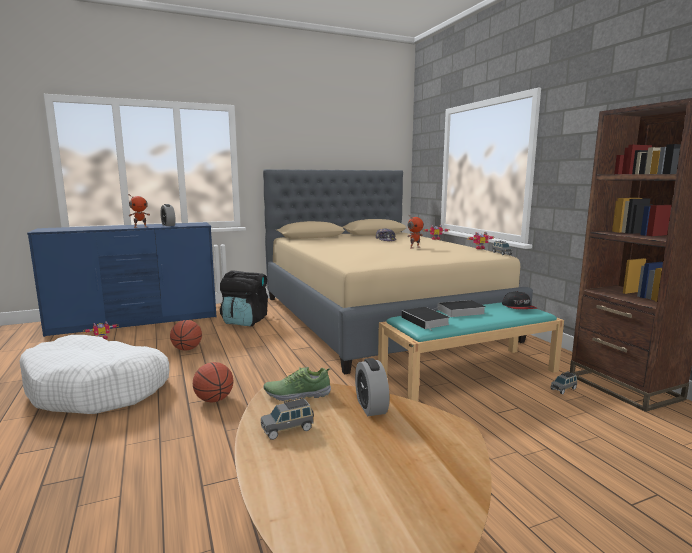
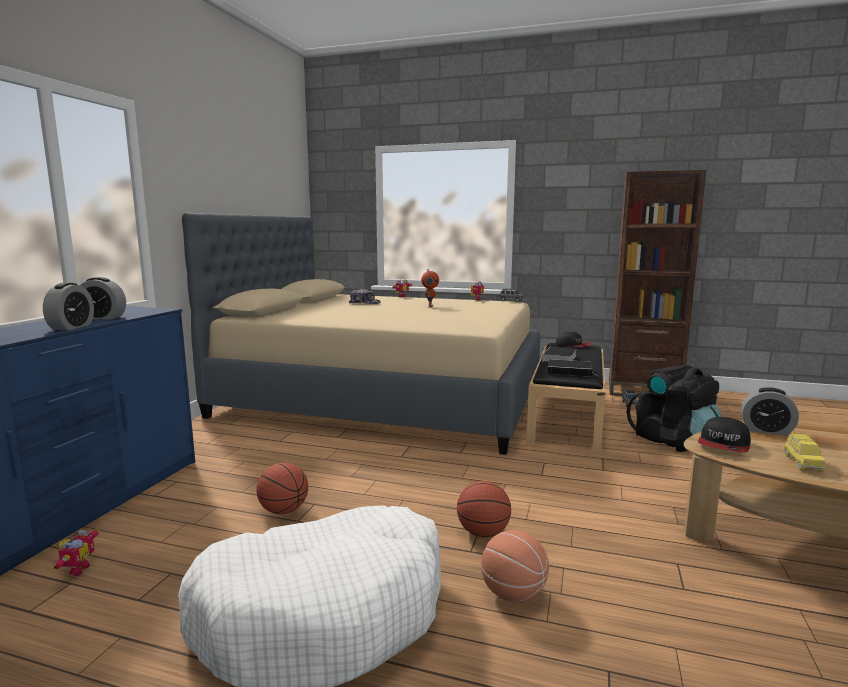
camera: 50 degrees left, 0 degrees up
toy robot [129,194,150,228] -> alarm clock [43,283,94,330]
black backpack [220,271,268,326] -> black backpack moved to [627,365,721,452]
grey toy car [261,397,314,440] -> yellow toy car [784,432,825,472]
shoe [263,367,331,401] -> cap [698,417,751,452]
turquoise bench [378,302,564,402] -> black bench [526,343,605,452]
none -> basketball [481,530,549,603]

